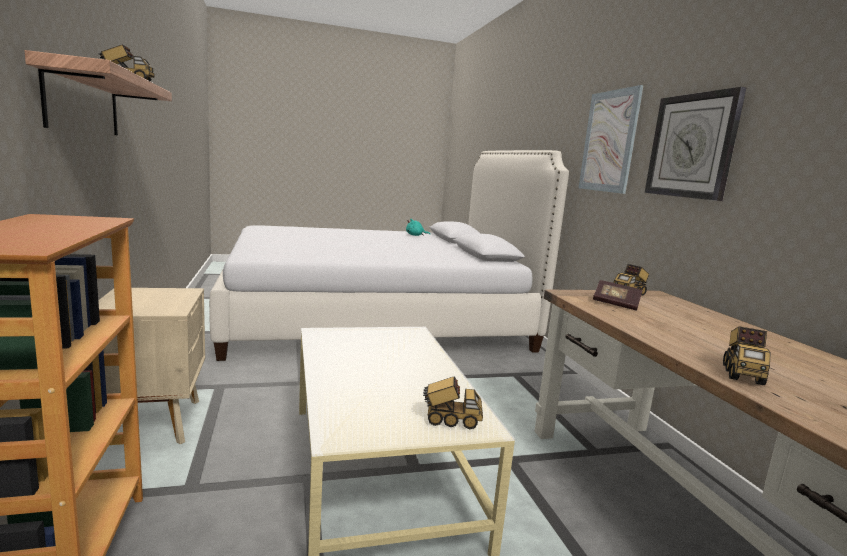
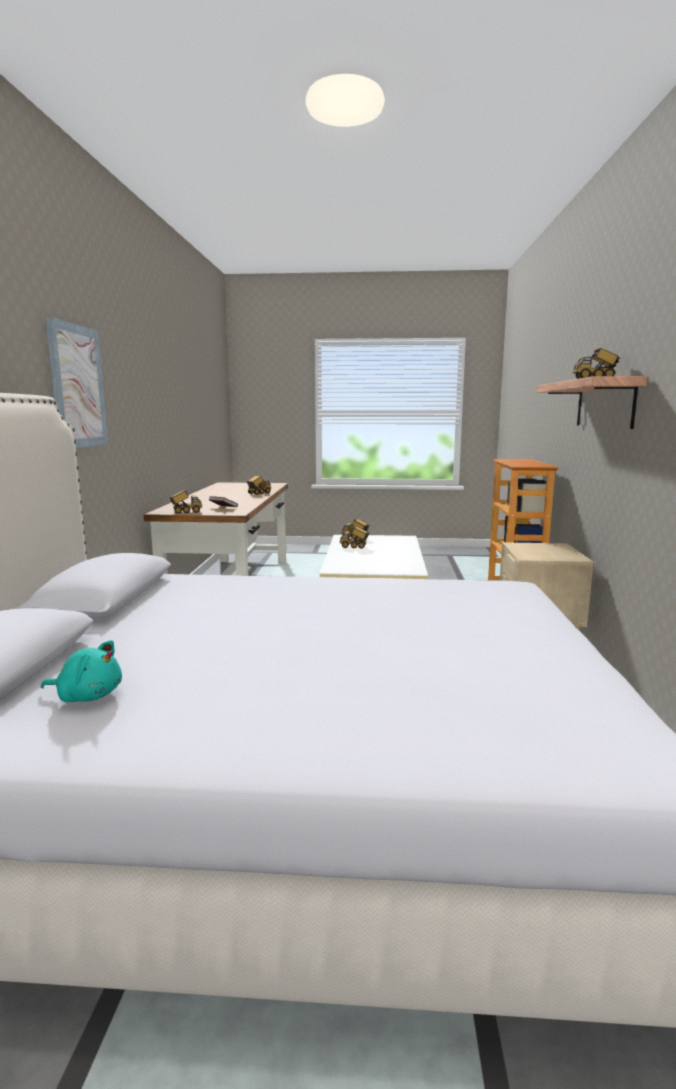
camera: 160 degrees left, 0 degrees up
wall clock [645,87,746,201] -> none
none -> toy truck [340,526,369,549]

